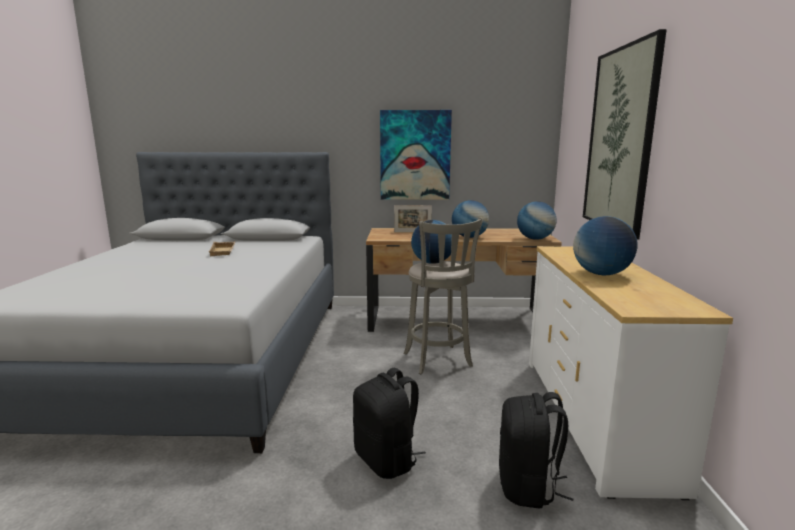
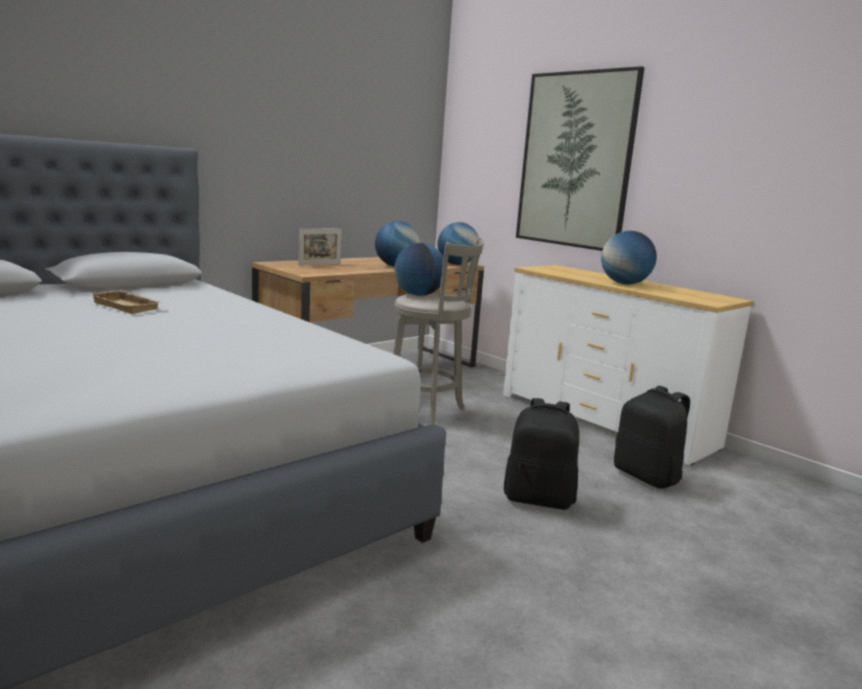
camera: 45 degrees left, 0 degrees up
picture [380,110,452,200] -> none

